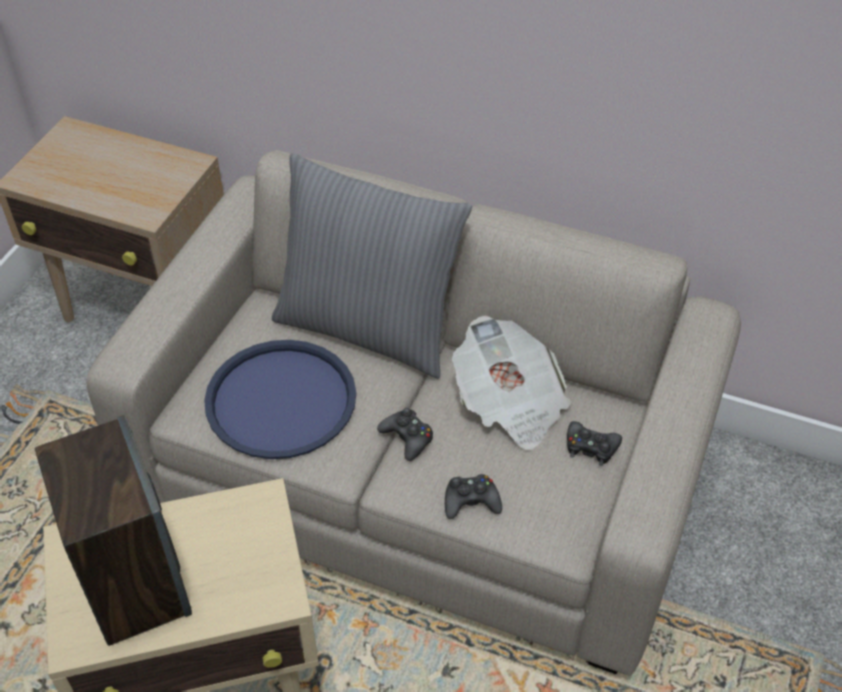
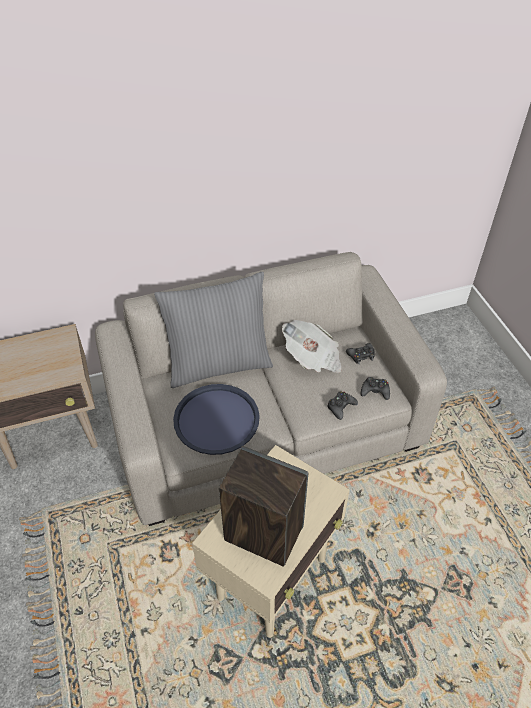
camera: 40 degrees left, 0 degrees up
black game controller [377,408,433,461] -> black game controller moved to [361,377,390,400]

